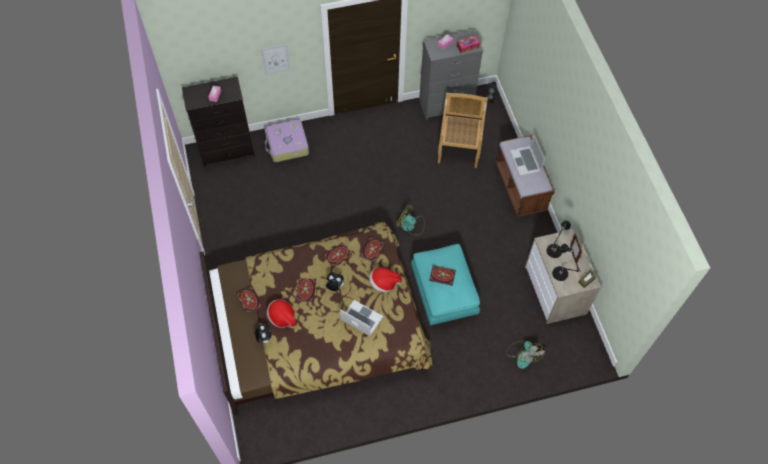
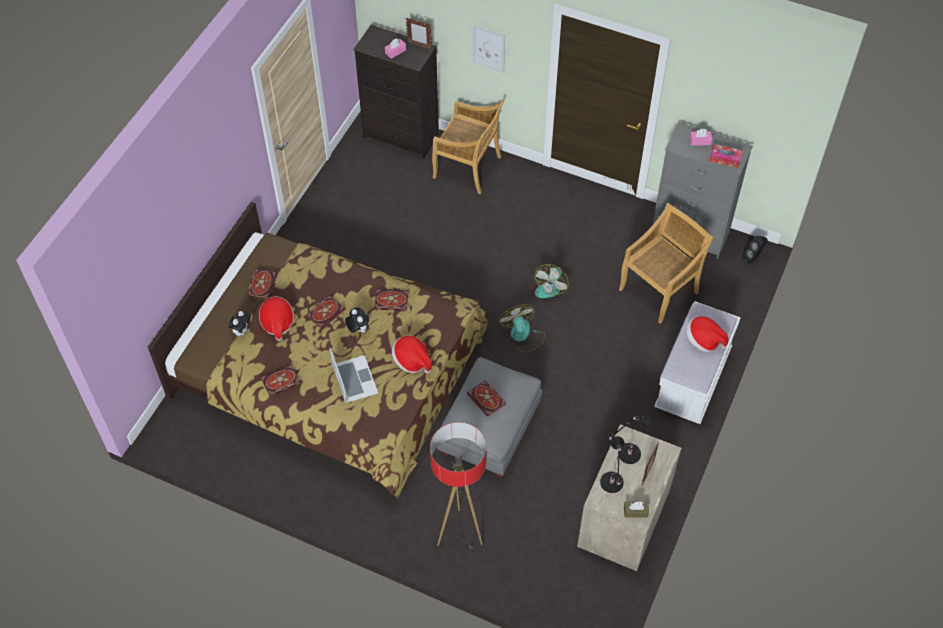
camera: 40 degrees right, 5 degrees down
suitcase [265,119,309,162] -> beige chair [432,98,505,194]
book [360,237,384,263] -> book moved to [260,364,300,396]
turquoise ottoman [411,244,480,326] -> grey ottoman [437,357,542,478]
brown bench [496,135,555,217] -> white bench [654,301,741,424]
fan [506,341,545,369] -> fan moved to [534,264,568,298]
laptop [510,135,545,176] -> hat [686,316,729,352]
none -> picture frame [406,18,432,49]
none -> floor lamp [430,422,487,549]

